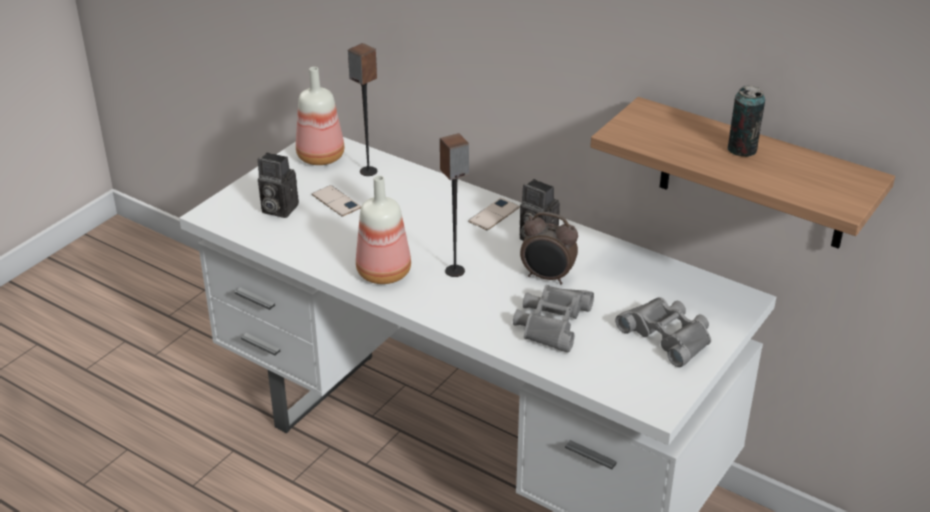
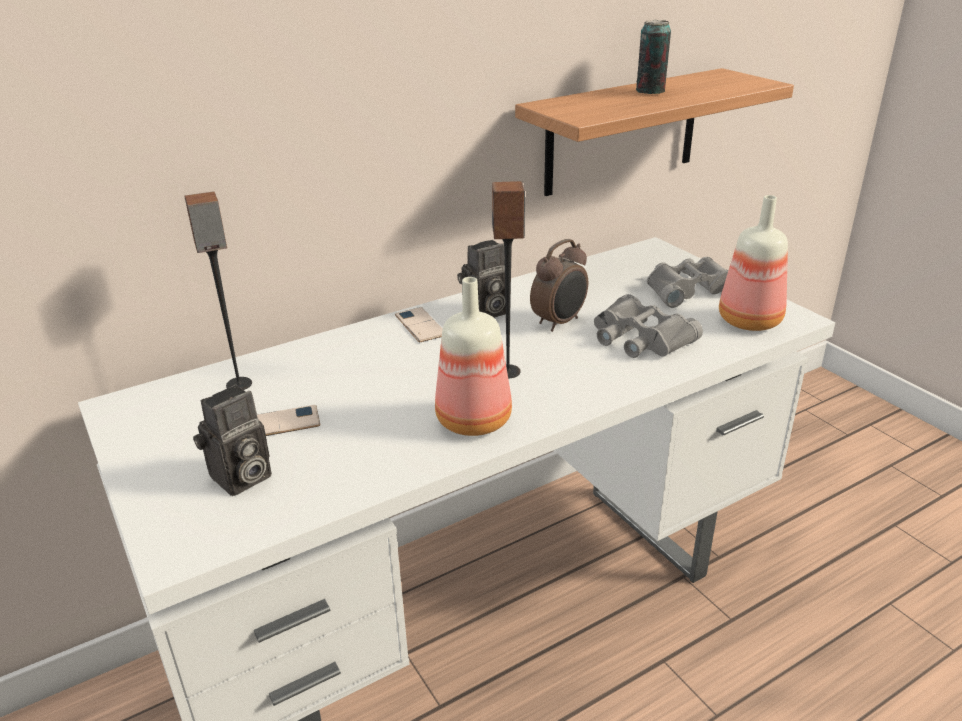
camera: 65 degrees left, 5 degrees down
bottle [296,67,344,165] -> bottle moved to [719,195,788,331]

